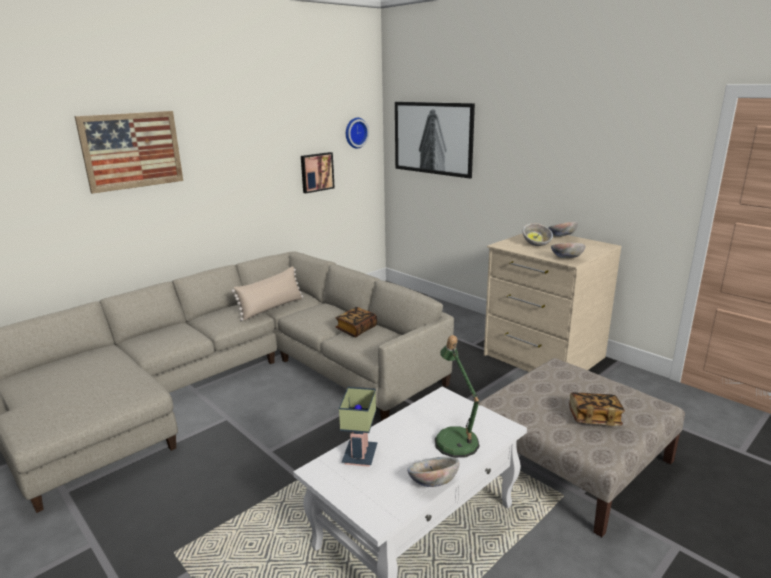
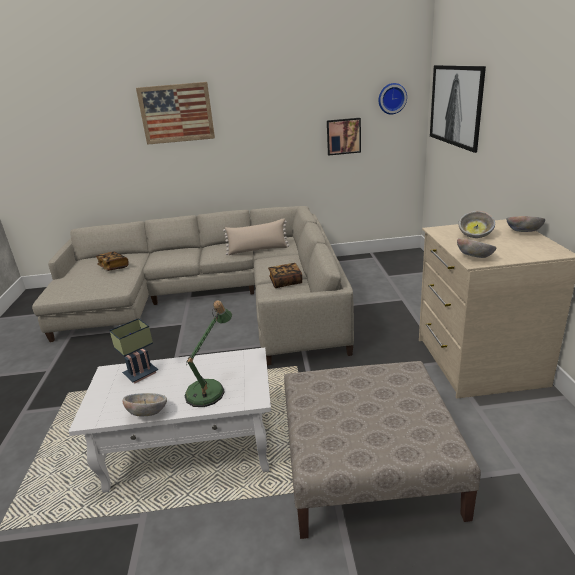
camera: 40 degrees right, 5 degrees up
book [569,392,625,426] -> book moved to [96,252,129,271]

